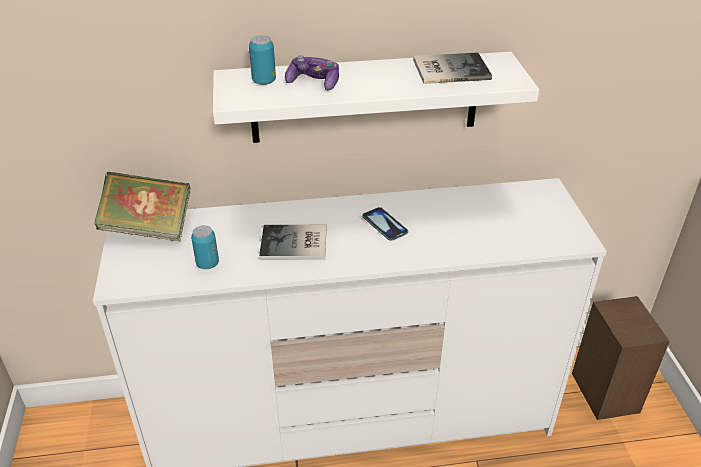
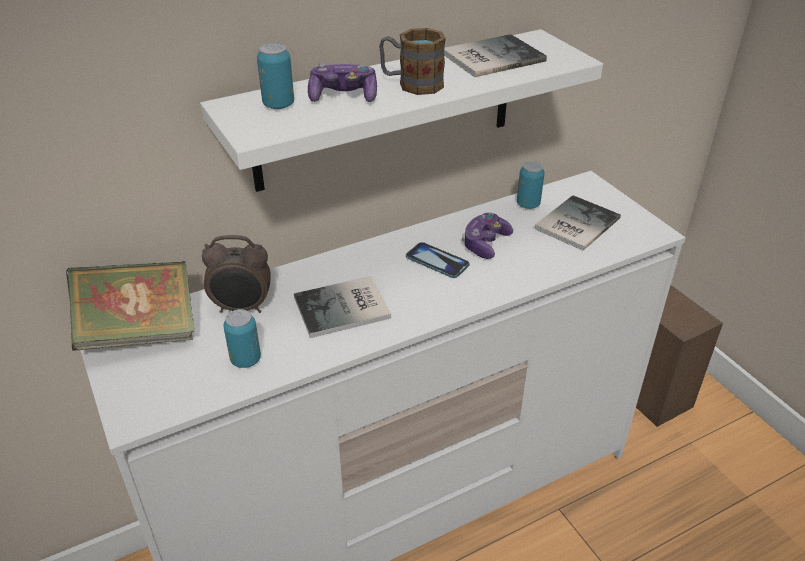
camera: 20 degrees left, 0 degrees up
none -> alarm clock [202,235,271,313]
none -> mug [379,28,446,95]
none -> game controller [462,213,513,259]
none -> can [517,161,545,209]
none -> book [534,195,621,251]

